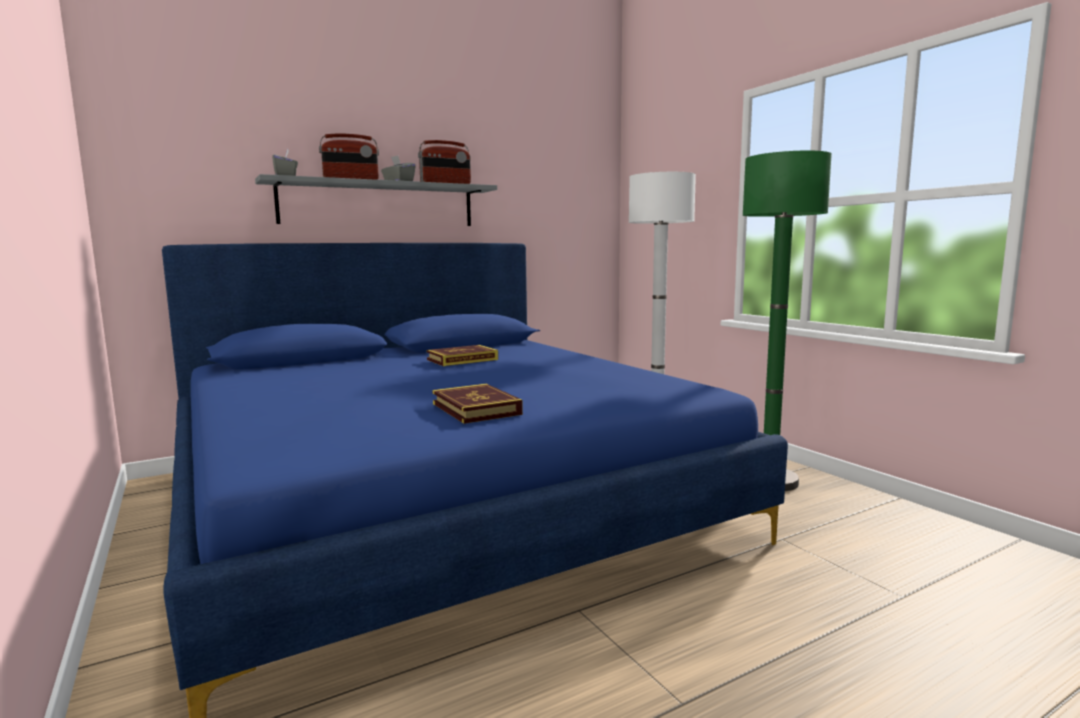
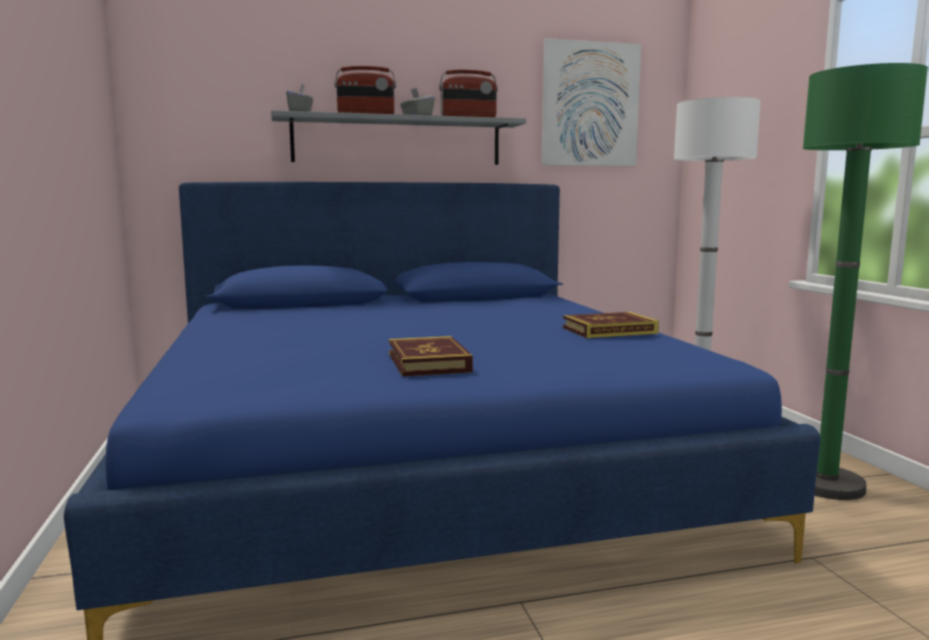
camera: 15 degrees right, 0 degrees up
book [427,345,498,366] -> book moved to [563,312,659,338]
none -> picture [542,38,641,166]

